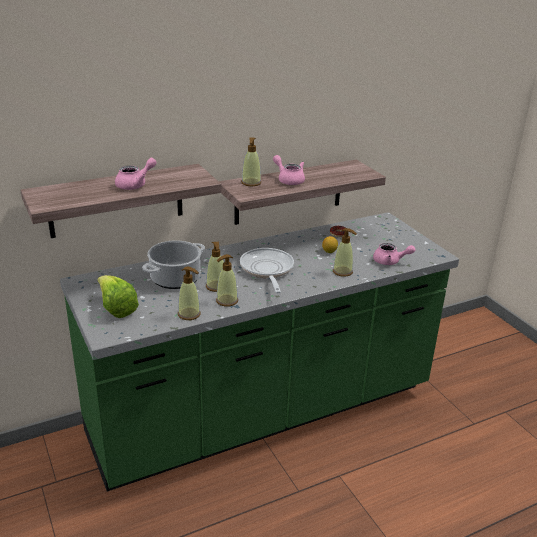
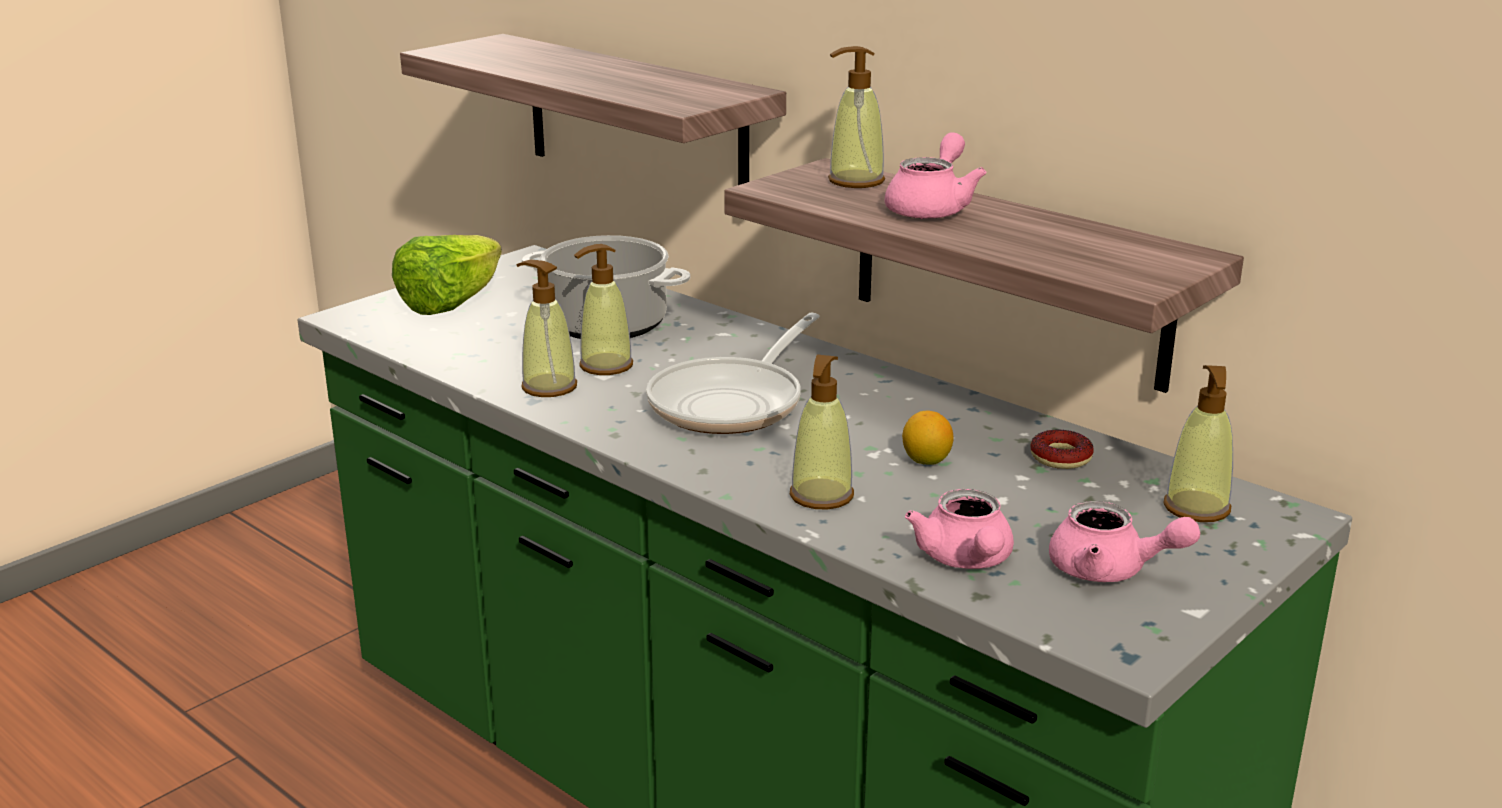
camera: 70 degrees right, 5 degrees down
pink teapot [115,158,157,190] -> pink teapot moved to [1049,501,1200,582]
soap dispenser [178,266,201,320] -> soap dispenser moved to [1164,365,1233,522]
frying pan [240,248,294,293] -> frying pan turned 150 degrees clockwise [646,313,820,434]

